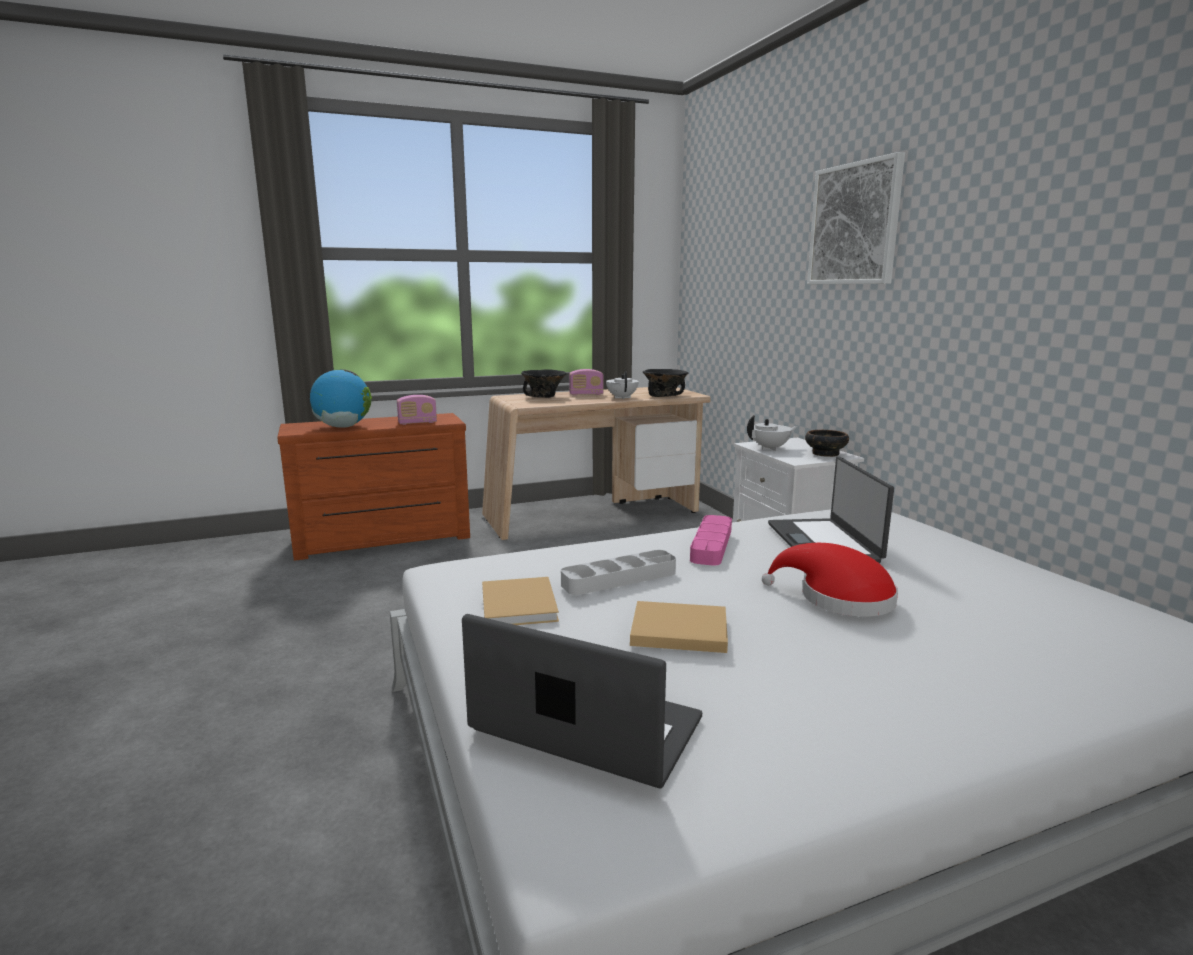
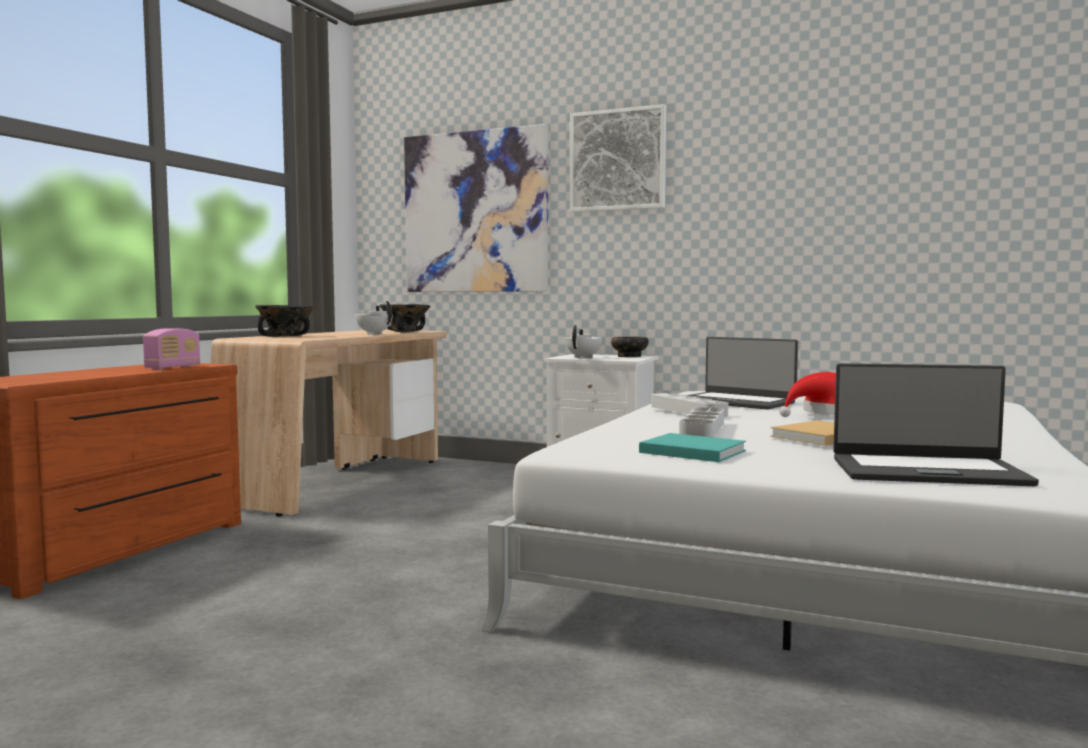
camera: 45 degrees left, 10 degrees down
globe [310,369,372,428] -> none
laptop [462,614,702,788] -> laptop turned 150 degrees counterclockwise [833,363,1039,486]
beige book [482,577,559,625] -> turquoise book [639,433,746,462]
radio [569,369,604,395] -> none
pink tray [690,515,732,566] -> grey tray [651,393,728,417]
none -> picture [404,124,548,292]

